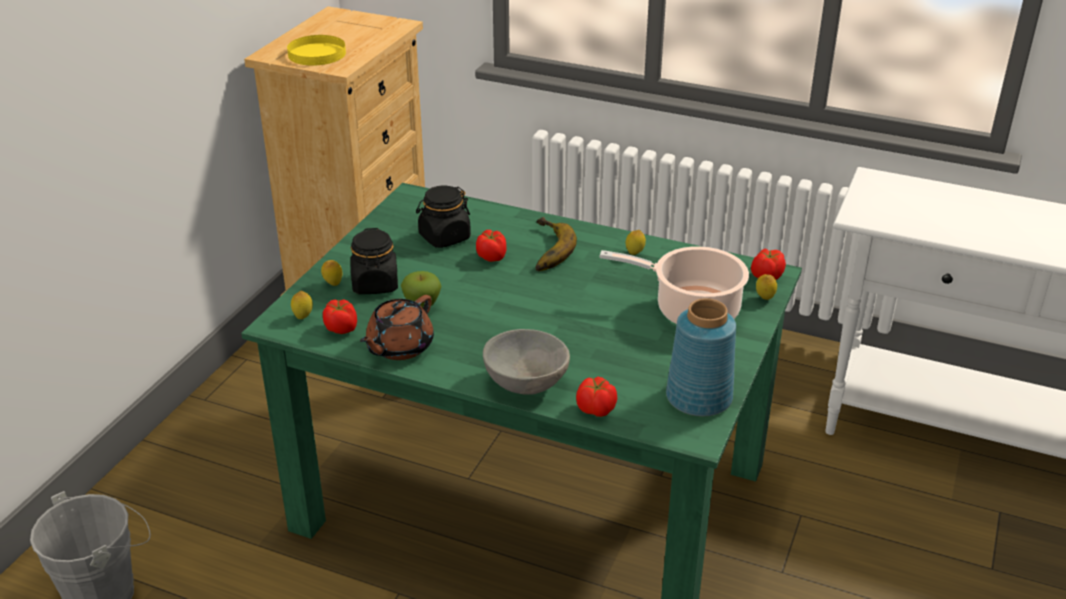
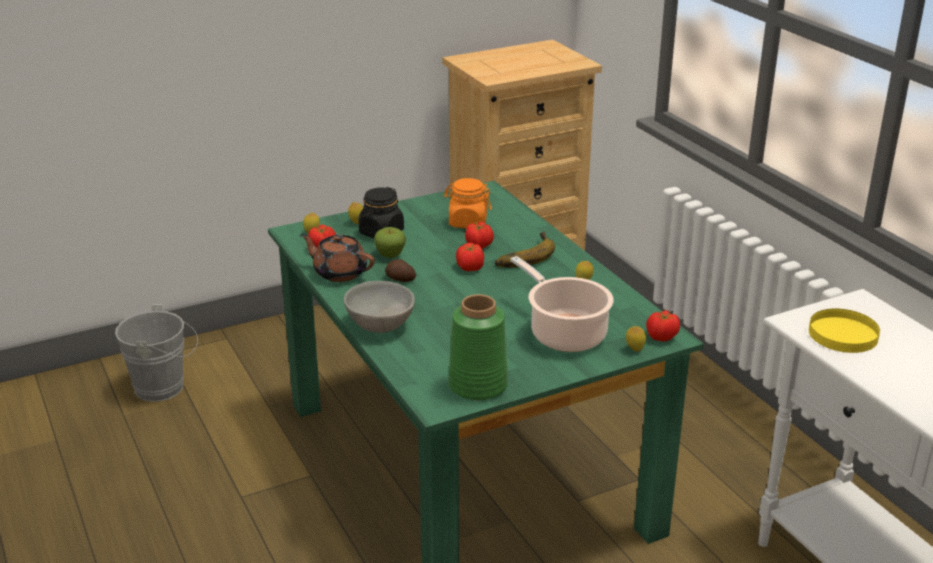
camera: 40 degrees right, 5 degrees down
yellow plate [287,35,346,66] -> yellow plate moved to [809,309,880,353]
brown teapot [360,295,434,360] -> brown teapot turned 45 degrees clockwise [300,234,375,282]
black jar [416,186,471,248] -> orange jar [444,178,492,229]
tomato [576,377,617,417] -> tomato moved to [456,243,484,271]
blue vase [666,298,736,416] -> green vase [449,294,508,400]
none -> potato [385,259,416,282]

